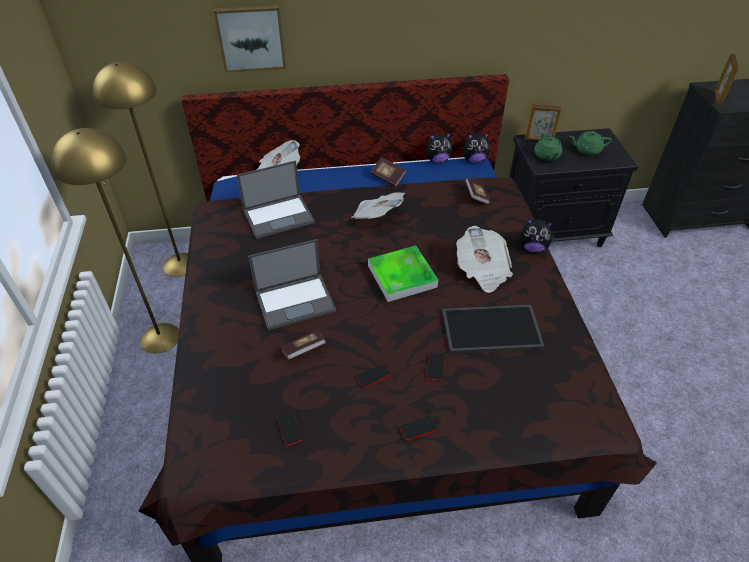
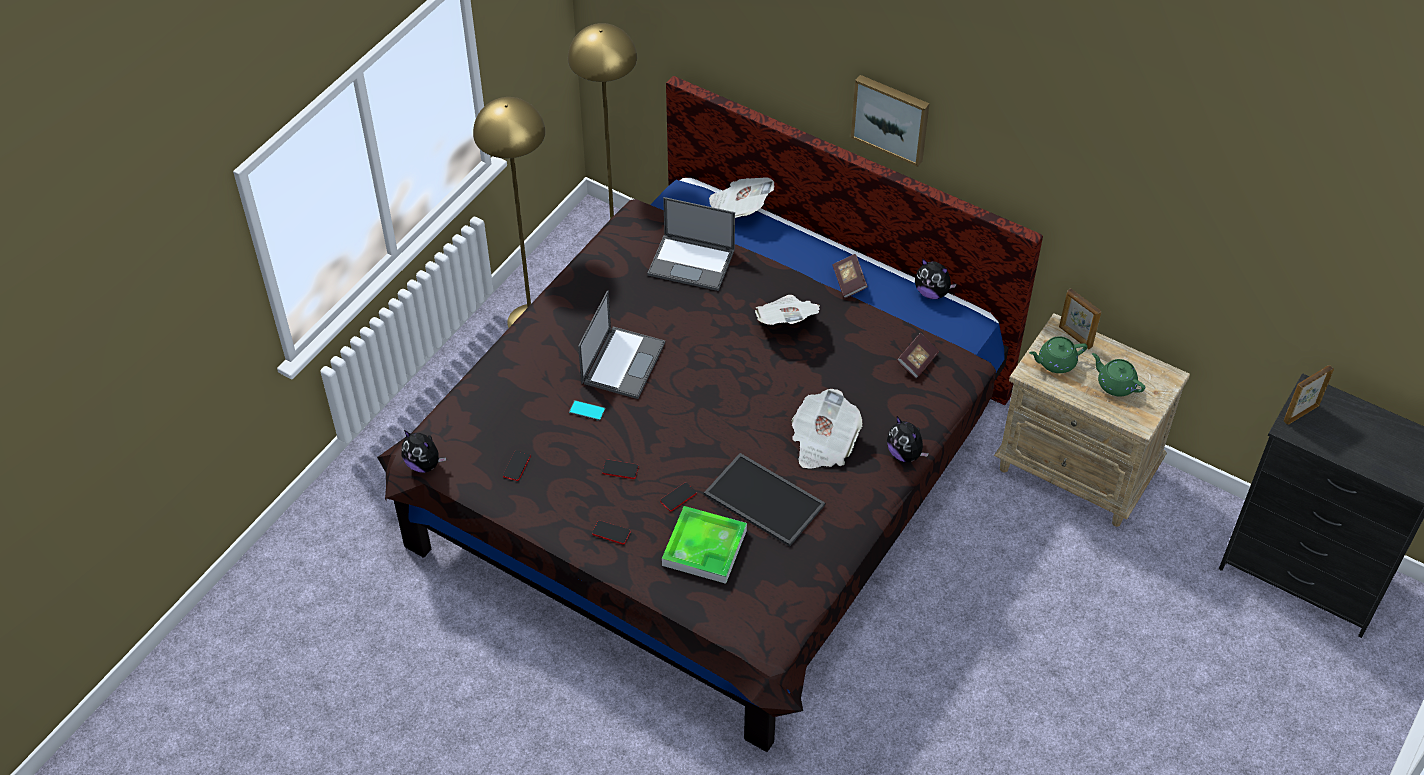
camera: 40 degrees right, 5 degrees up
picture [214,5,286,73] -> picture moved to [851,75,930,167]
laptop [248,239,336,330] -> laptop turned 90 degrees counterclockwise [578,290,665,399]
book [281,330,327,360] -> phone [569,400,606,421]
tray [368,246,438,302] -> tray moved to [662,506,747,584]
plush toy [463,132,489,163] -> plush toy moved to [402,430,446,473]
black nightstand [509,128,638,247] -> beige nightstand [994,313,1190,527]
green teapot [534,133,562,161] -> green teapot turned 45 degrees clockwise [1029,336,1087,373]

